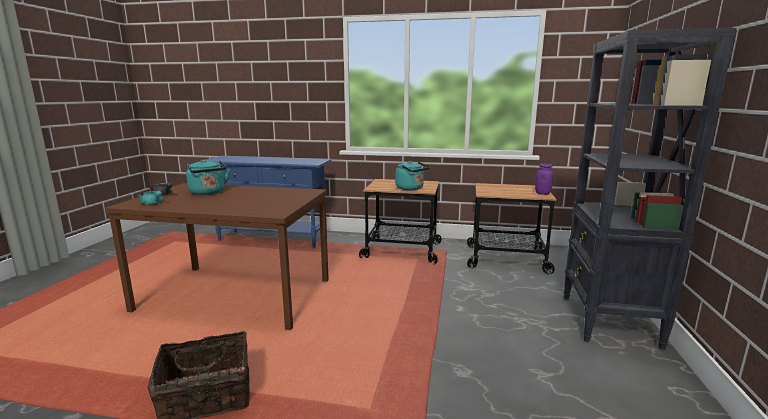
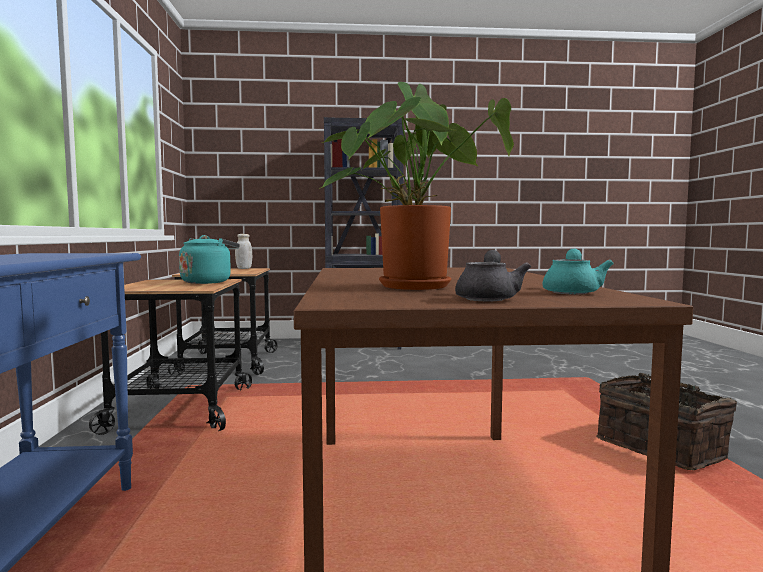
camera: 105 degrees left, 10 degrees down
turquoise kettle [186,159,230,195] -> potted plant [319,82,514,290]
purple jar [535,163,553,195] -> white jar [235,234,252,269]

